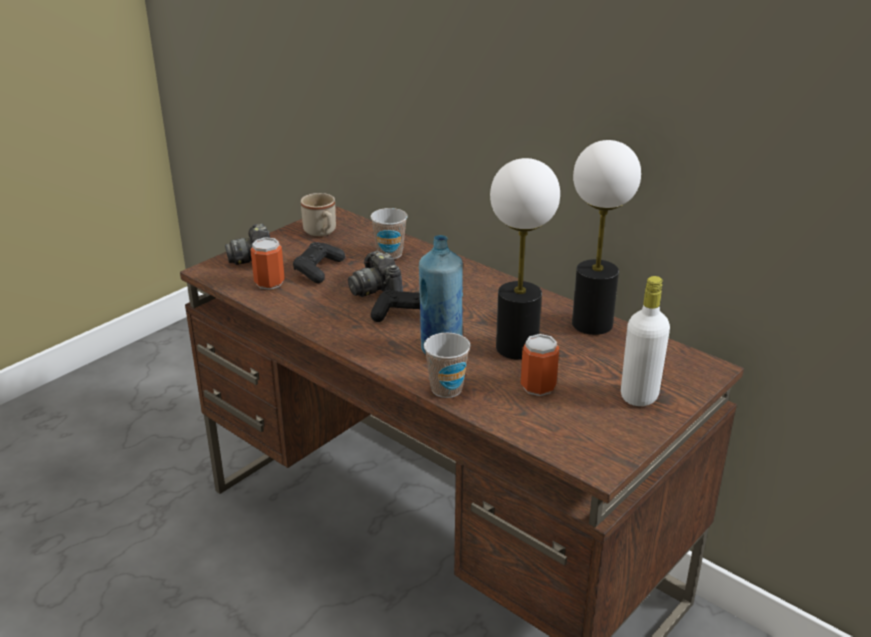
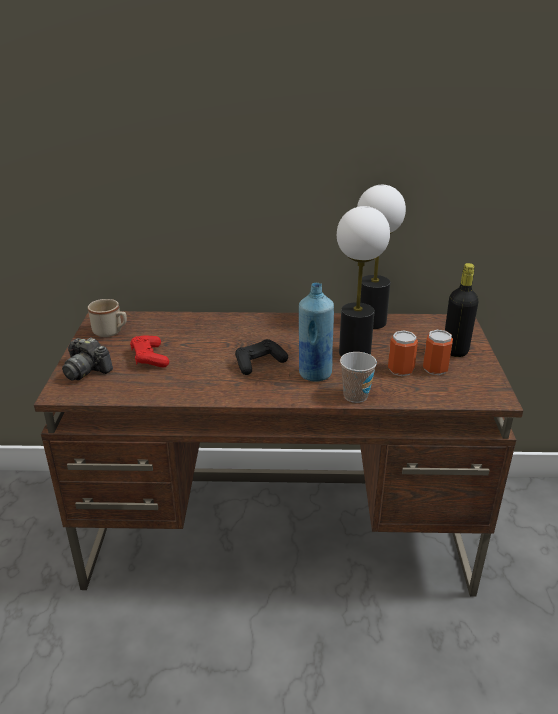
camera: 40 degrees left, 0 degrees up
can [250,237,285,289] -> can moved to [423,330,453,375]
black game controller [293,242,345,283] -> red game controller [130,335,169,368]
camera [348,251,403,297] -> none
cup [370,208,408,259] -> none
white bottle [621,276,670,406] -> black bottle [445,263,478,357]

